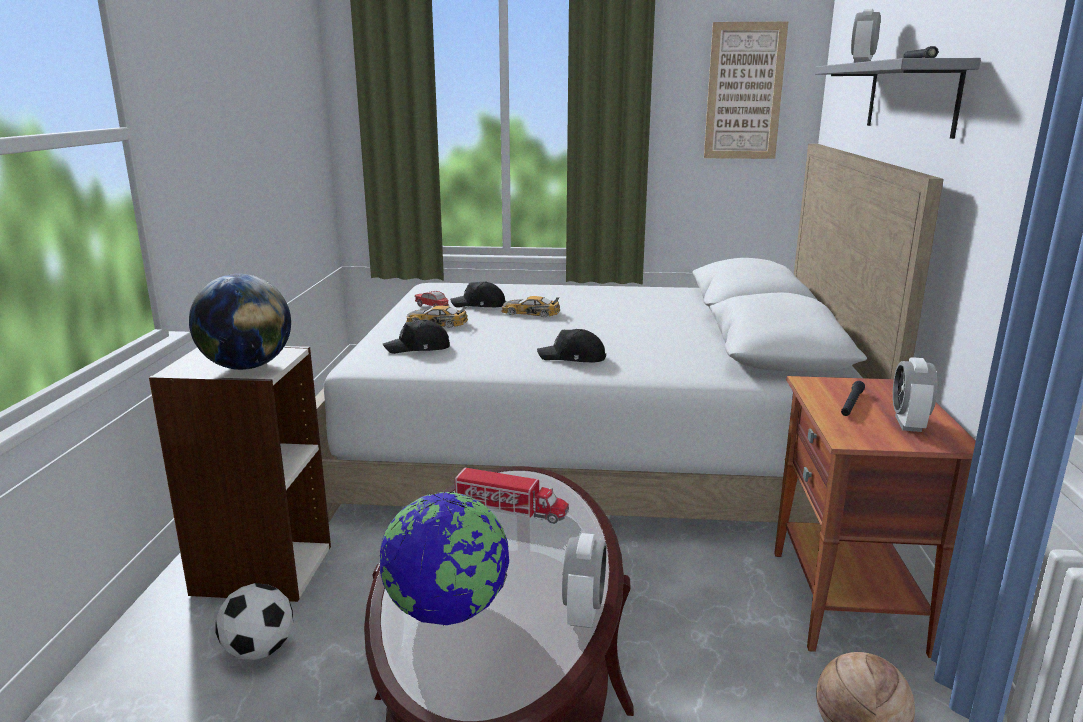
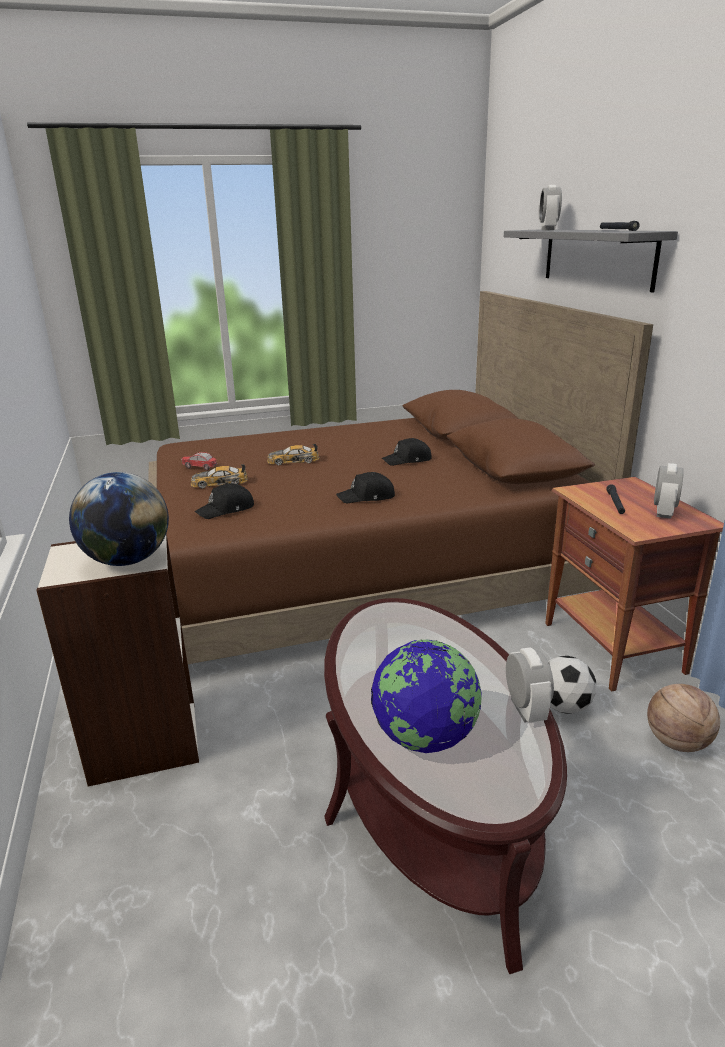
camera: 20 degrees left, 5 degrees up
football [215,583,293,660] -> football moved to [548,656,597,713]
white bed [315,143,944,523] -> brown bed [148,291,653,664]
black cap [450,281,506,307] -> black cap moved to [382,438,432,466]
toy truck [455,468,569,524] -> none
picture [704,21,788,159] -> none
alarm clock [893,357,938,432] -> alarm clock turned 150 degrees counterclockwise [654,463,684,519]

